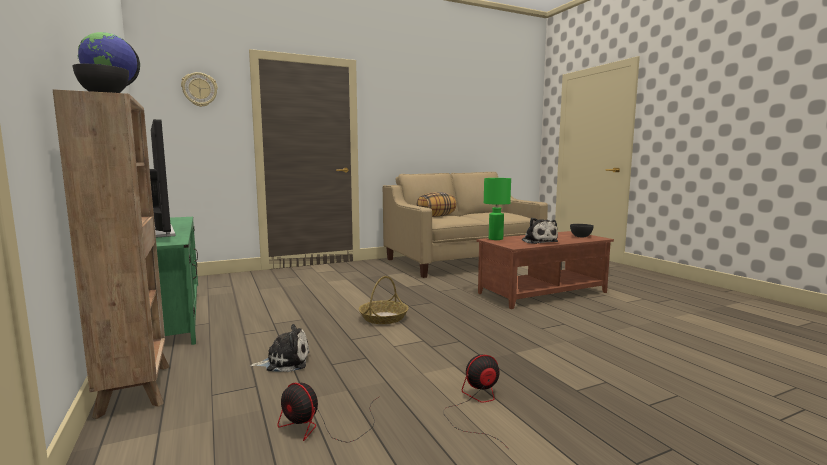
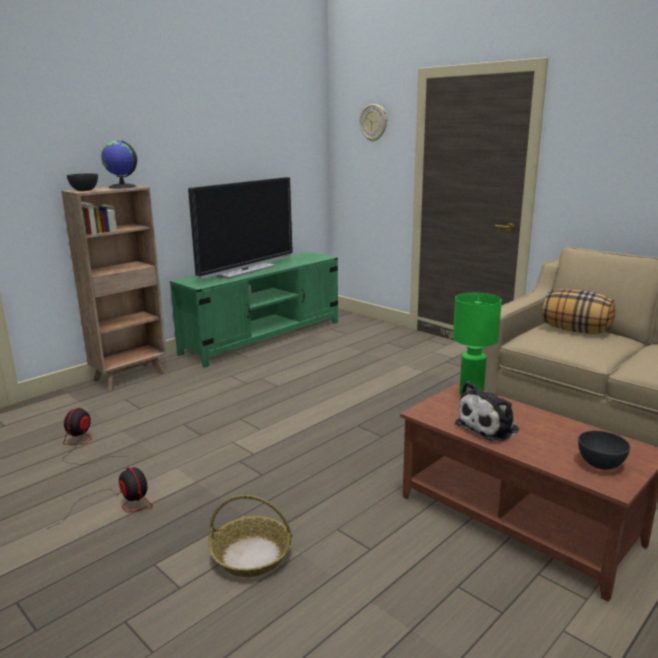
camera: 70 degrees right, 10 degrees up
plush toy [250,324,309,372] -> none
basket [359,276,409,324] -> basket moved to [209,495,292,577]

